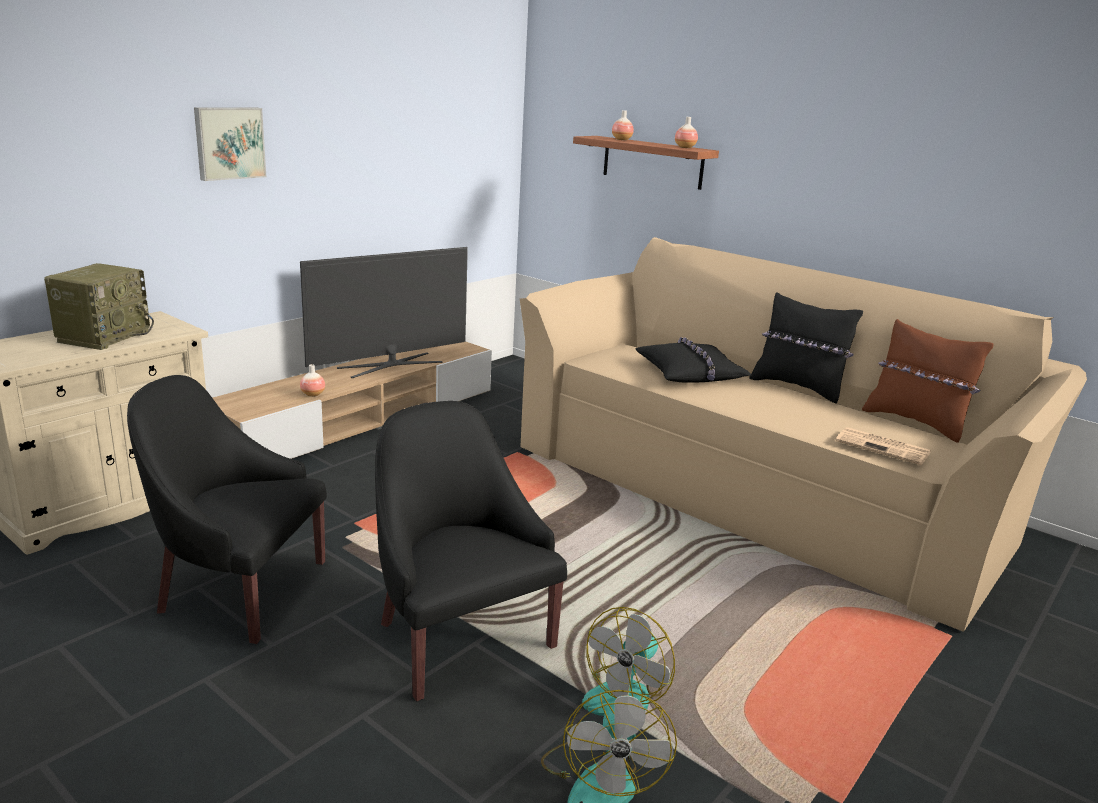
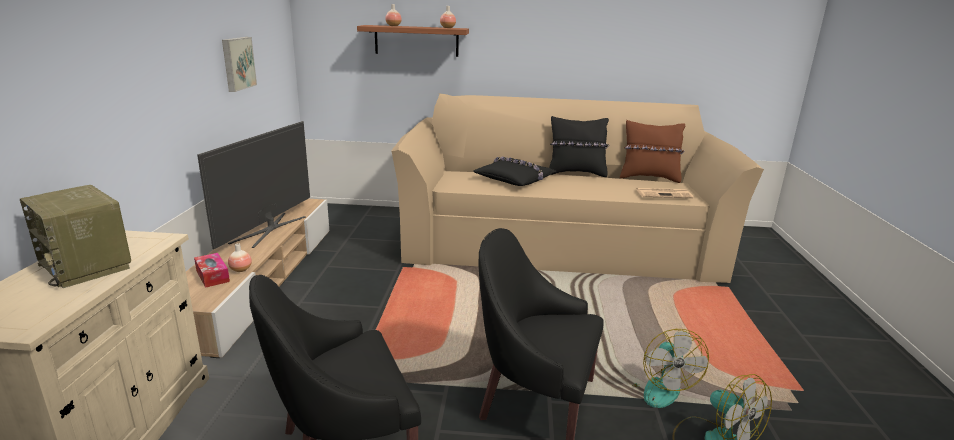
camera: 35 degrees left, 0 degrees up
radio [44,263,154,350] -> radio turned 150 degrees clockwise [20,185,131,288]
picture [194,107,266,181] -> picture moved to [222,37,257,92]
none -> tissue box [194,253,230,288]

